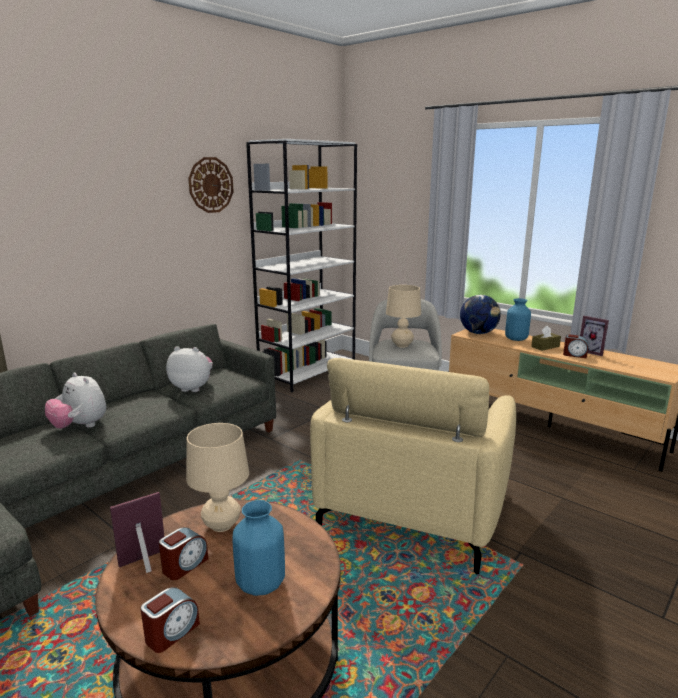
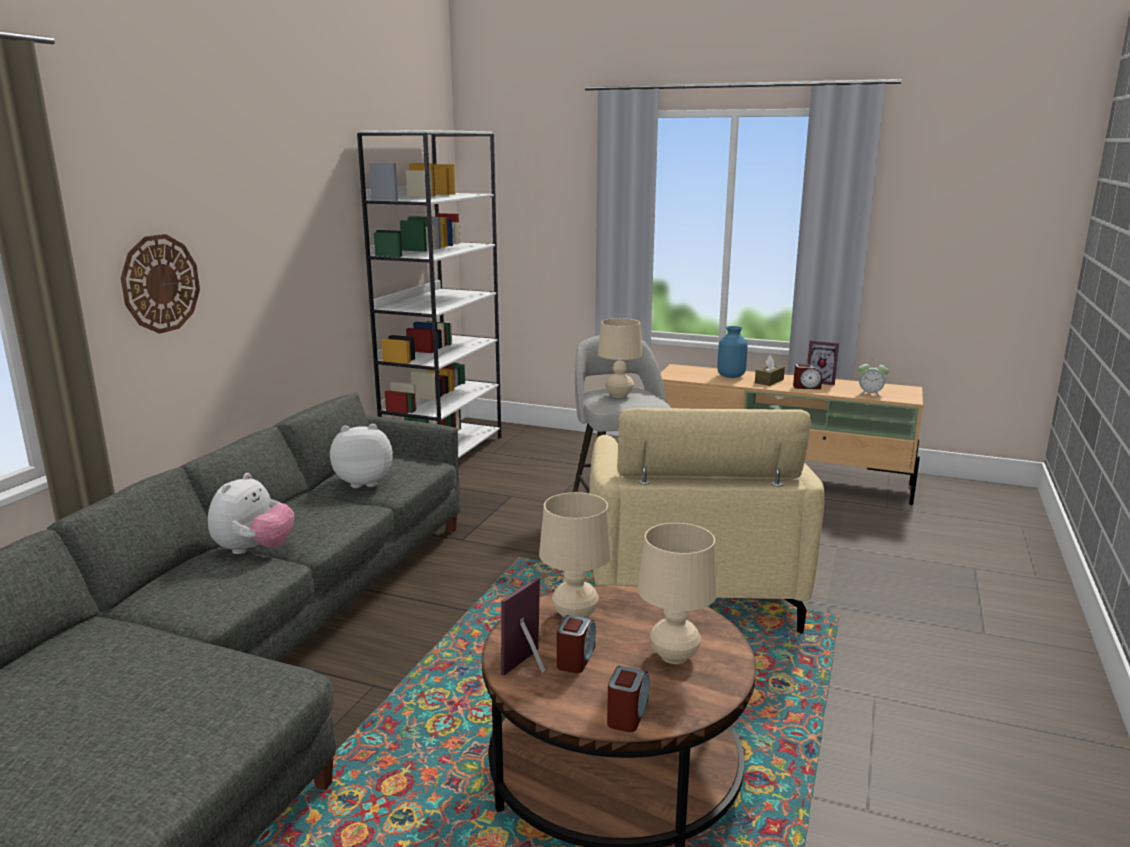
camera: 20 degrees left, 0 degrees up
plush toy [45,373,106,429] -> plush toy turned 90 degrees counterclockwise [208,473,294,554]
wall clock [188,157,234,213] -> wall clock moved to [121,234,200,334]
blue vase [232,500,285,596] -> beige table lamp [637,523,718,664]
globe [460,295,501,334] -> none
none -> alarm clock [858,361,889,398]

